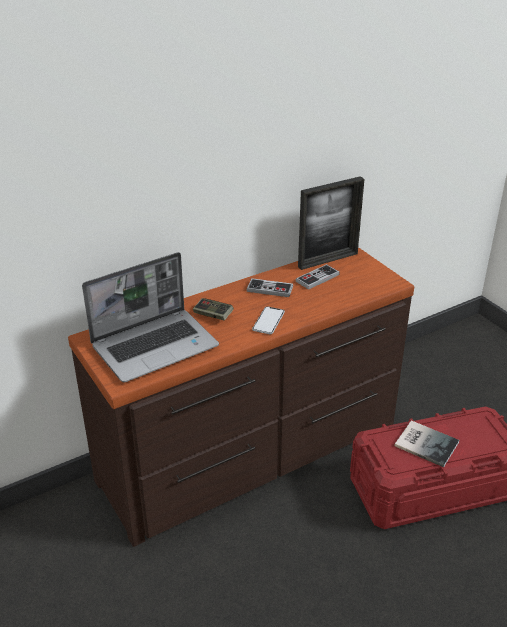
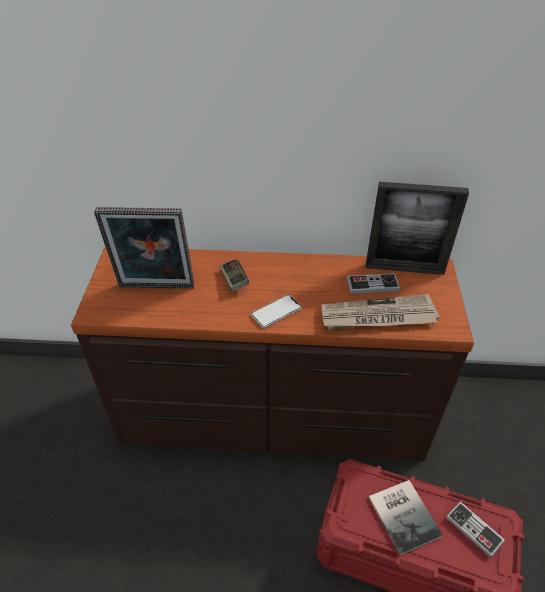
camera: 35 degrees right, 10 degrees up
laptop [82,252,219,382] -> picture frame [94,207,194,289]
game controller [247,278,293,297] -> game controller moved to [446,501,505,558]
none -> newspaper [321,294,439,329]

